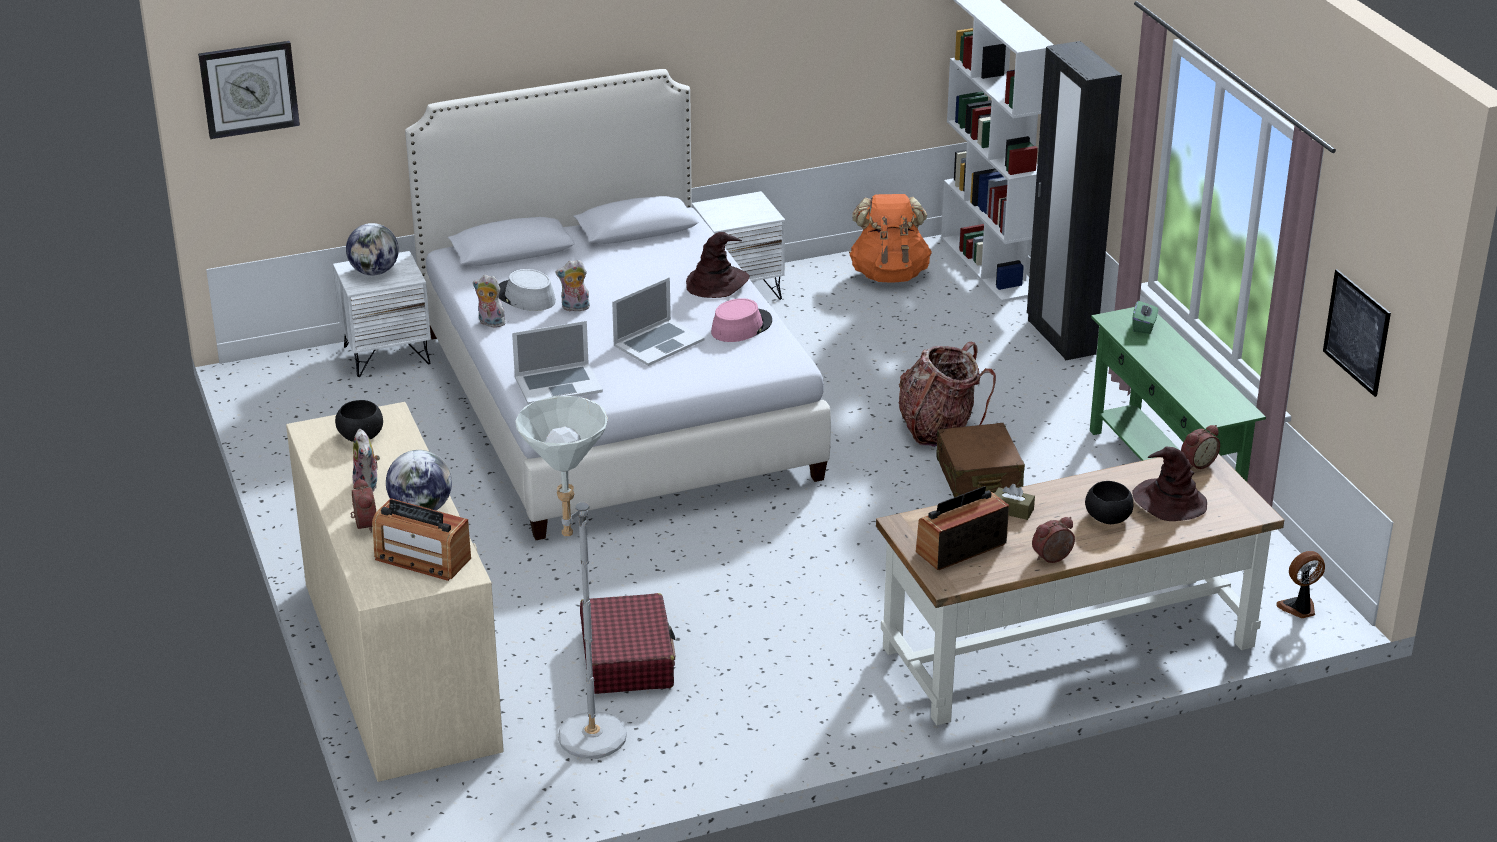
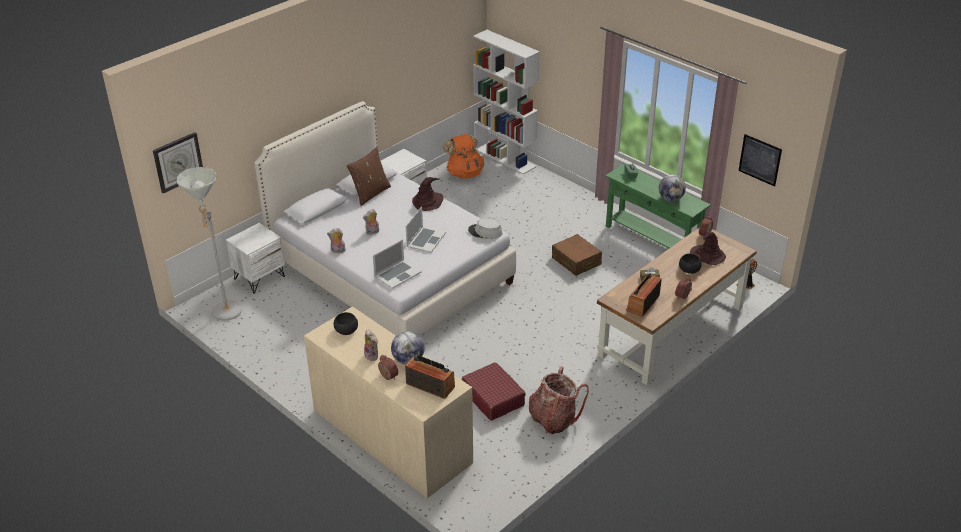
camera: 25 degrees left, 5 degrees up
globe [346,223,399,276] -> globe moved to [659,175,686,201]
radio [372,498,471,581] -> radio turned 150 degrees counterclockwise [405,355,455,399]
grey hat [499,269,556,311] -> grey hat moved to [468,218,502,239]
grey floor lamp [515,396,627,759] -> grey floor lamp moved to [177,167,242,321]
pink hat [711,298,772,342] -> none
backpack [899,341,996,447] -> backpack moved to [529,366,589,434]
black wardrobe [1027,41,1122,361] -> none
none -> brown pillow [346,147,391,206]

